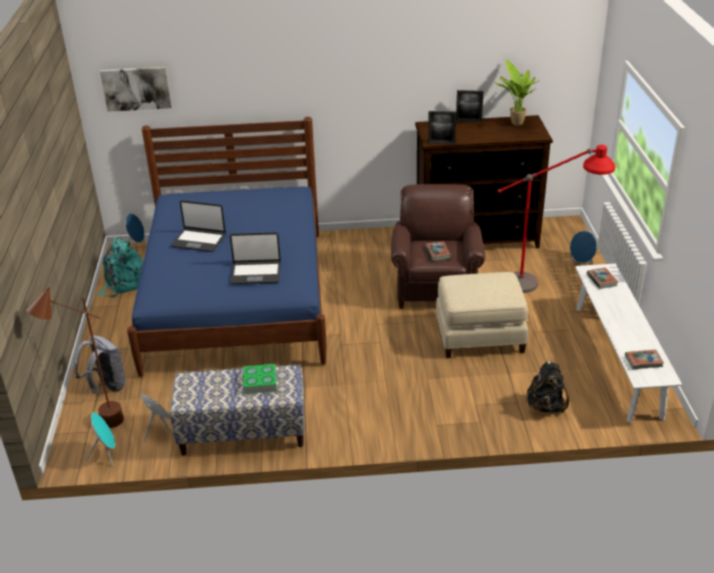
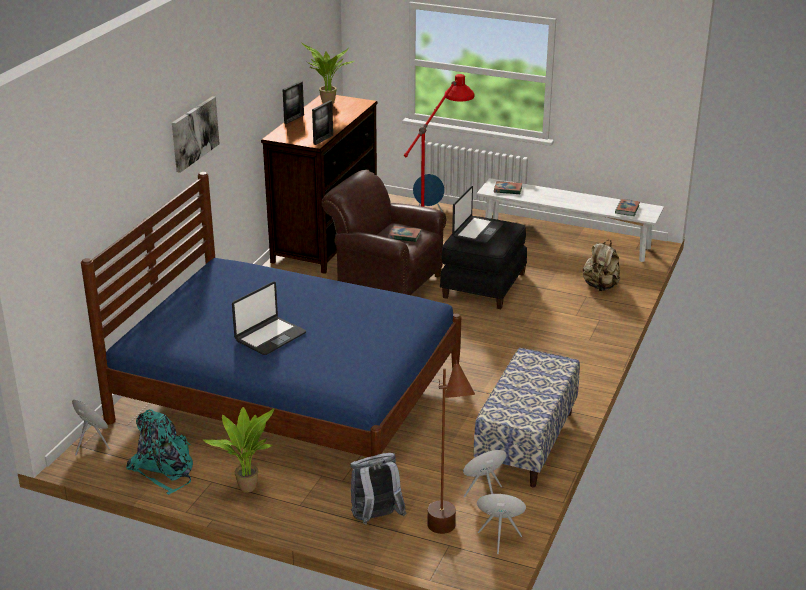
camera: 65 degrees left, 5 degrees down
picture [100,67,172,112] -> picture moved to [172,96,220,173]
laptop [230,232,281,284] -> laptop moved to [452,186,504,244]
book [243,363,277,394] -> none
beige ottoman [435,272,528,358] -> black ottoman [440,216,527,309]
black backpack [525,361,569,413] -> beige backpack [583,240,620,291]
none -> potted plant [203,407,274,493]

